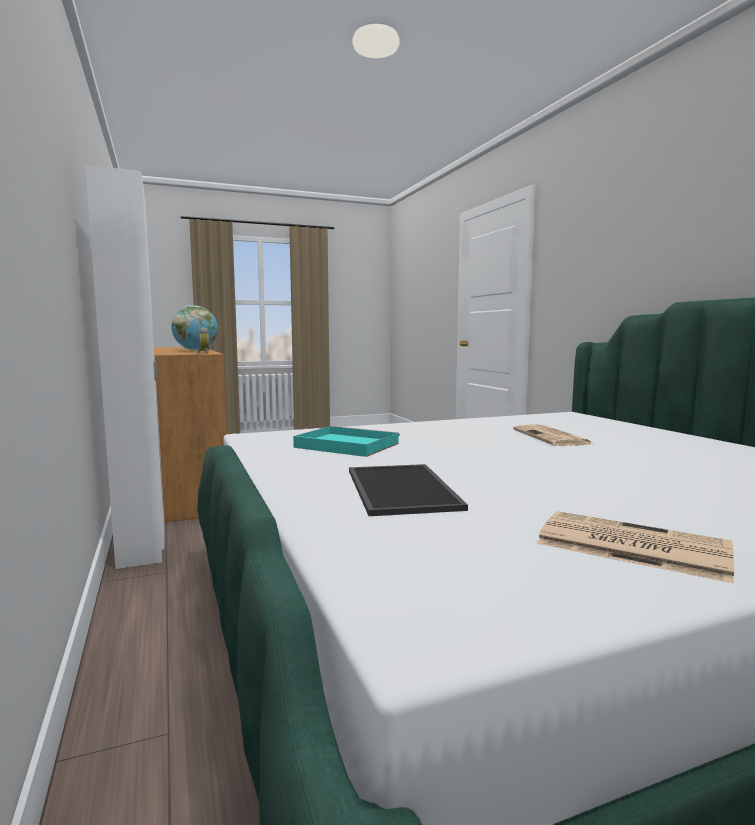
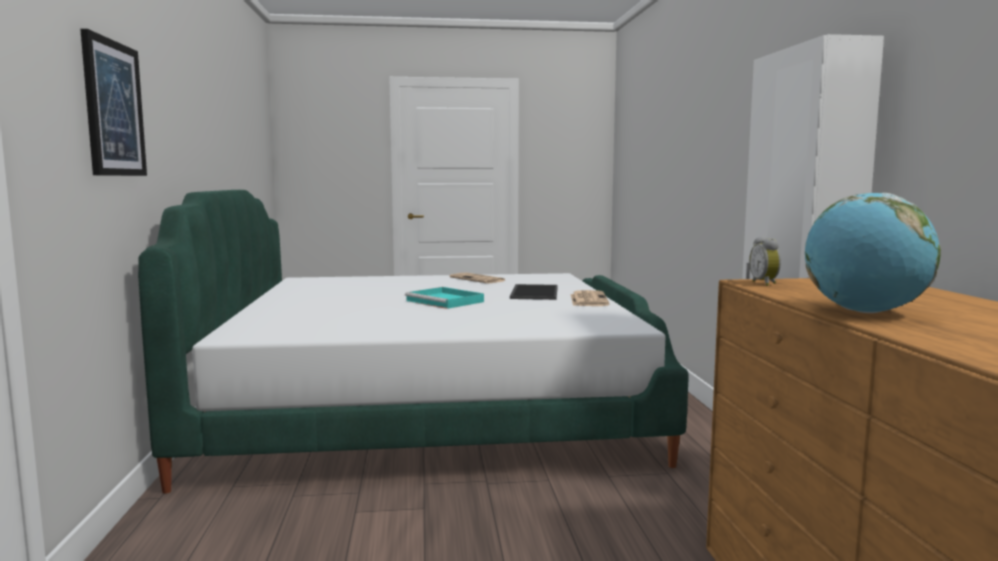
camera: 165 degrees left, 0 degrees up
turquoise tray [293,426,400,457] -> turquoise tray moved to [405,287,484,309]
newspaper [513,424,592,446] -> newspaper moved to [571,290,609,306]
none -> picture [80,29,147,176]

